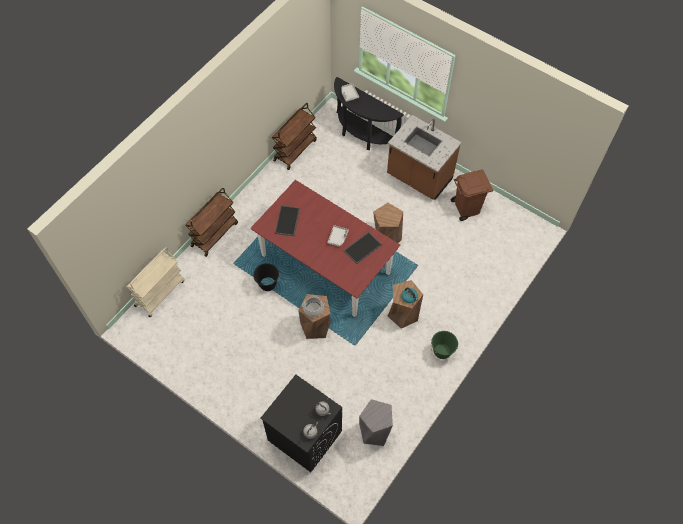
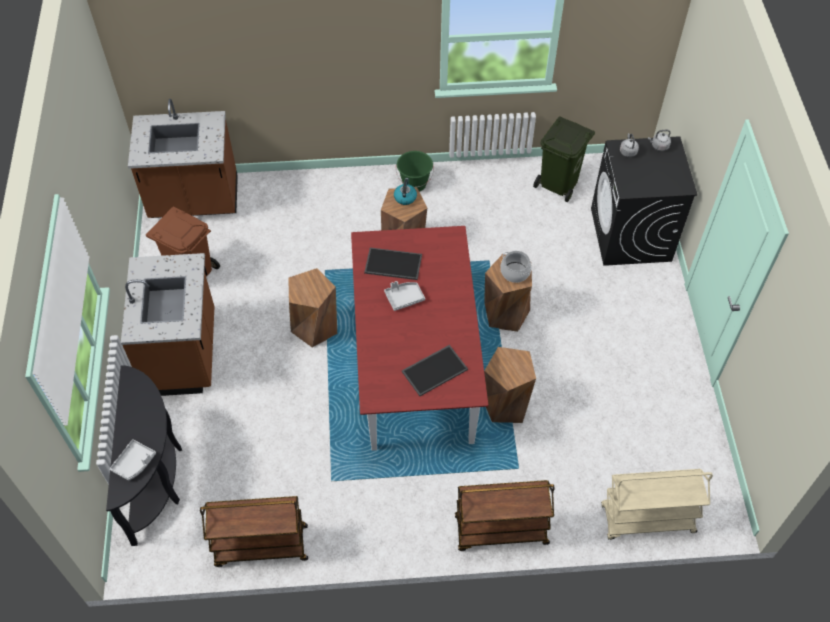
camera: 130 degrees left, 5 degrees down
black bucket [253,263,280,291] -> brown stool [484,347,536,423]
grey stool [359,399,393,446] -> green trash can [533,116,595,202]
none -> brown counter [128,99,238,218]

